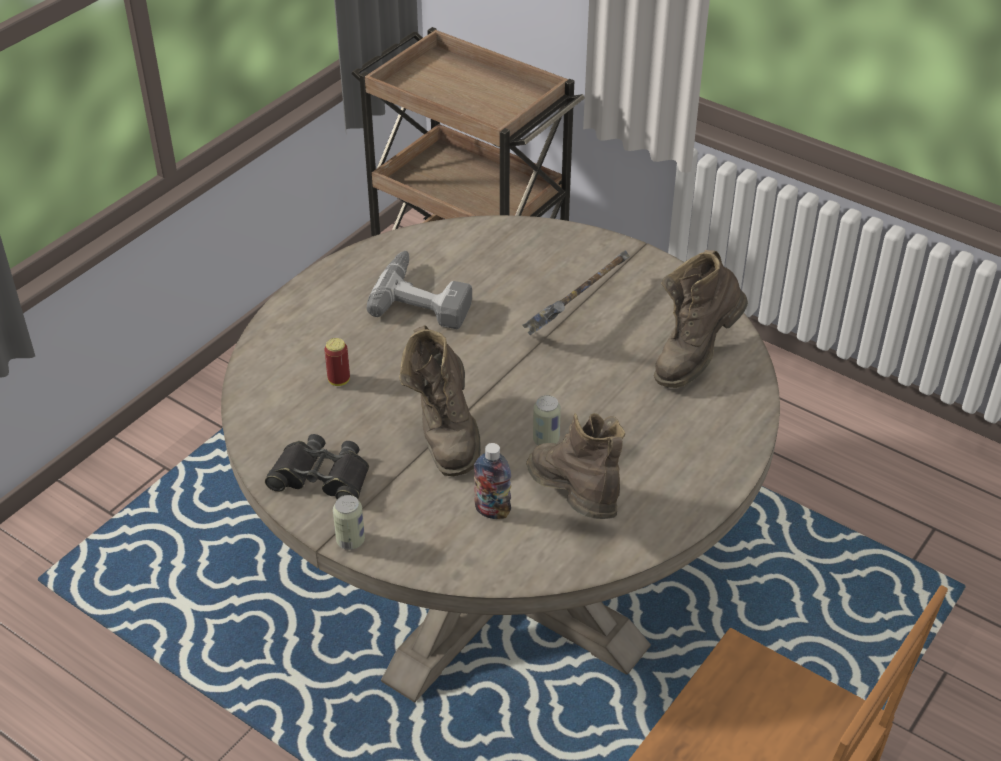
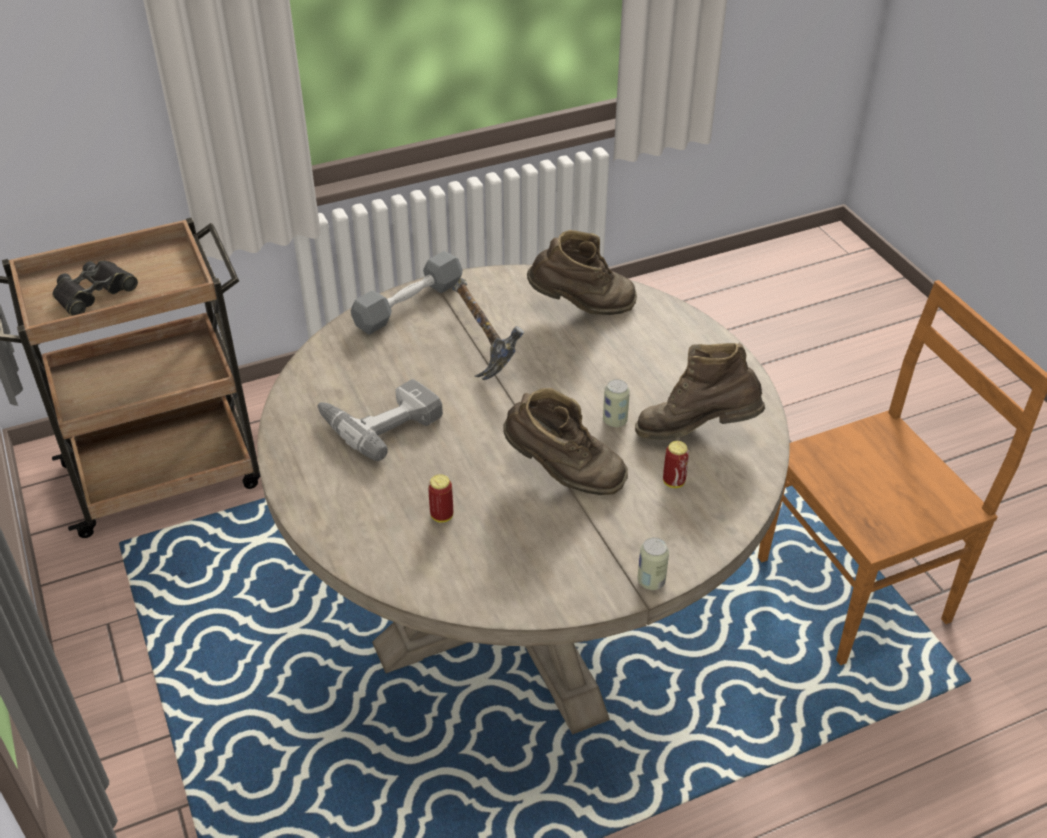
camera: 60 degrees left, 0 degrees up
black binoculars [265,434,369,499] -> black binoculars moved to [52,260,138,316]
bottle [474,443,511,519] -> can [663,441,689,488]
brown boot [654,250,748,388] -> brown boot turned 75 degrees counterclockwise [527,230,637,315]
none -> grey dumbbell [350,251,463,335]

